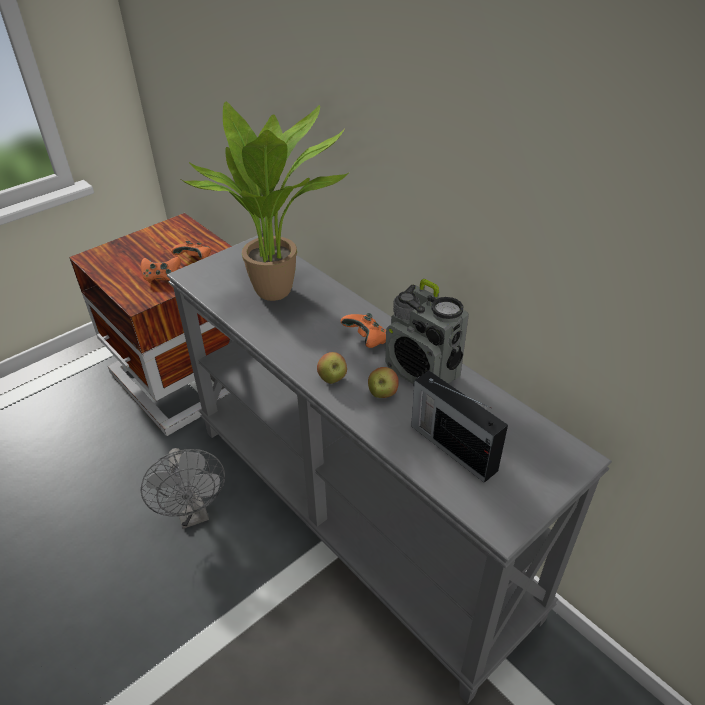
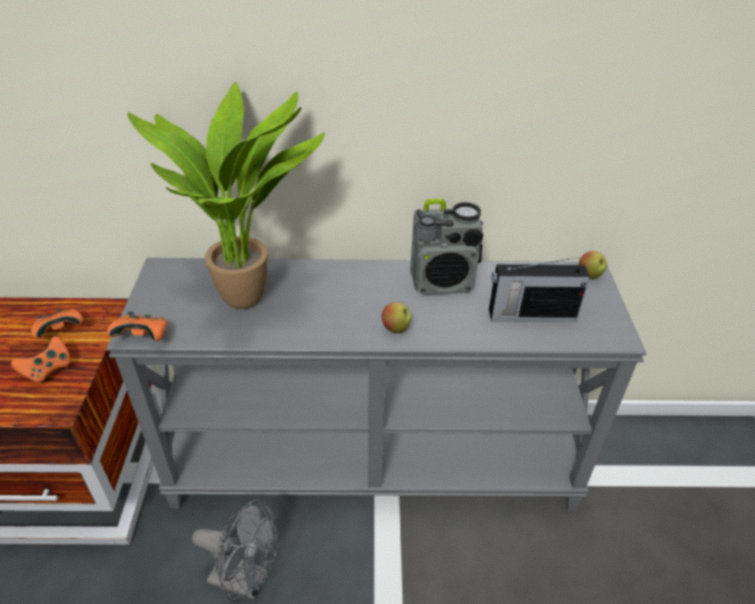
camera: 50 degrees left, 0 degrees up
orange game controller [341,313,386,348] -> orange game controller moved to [107,312,167,341]
apple [368,367,399,398] -> apple moved to [579,251,607,280]

